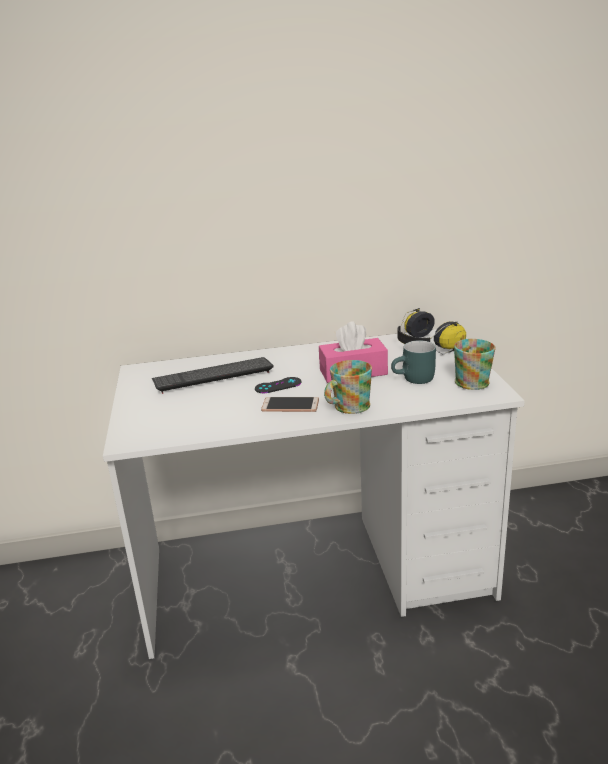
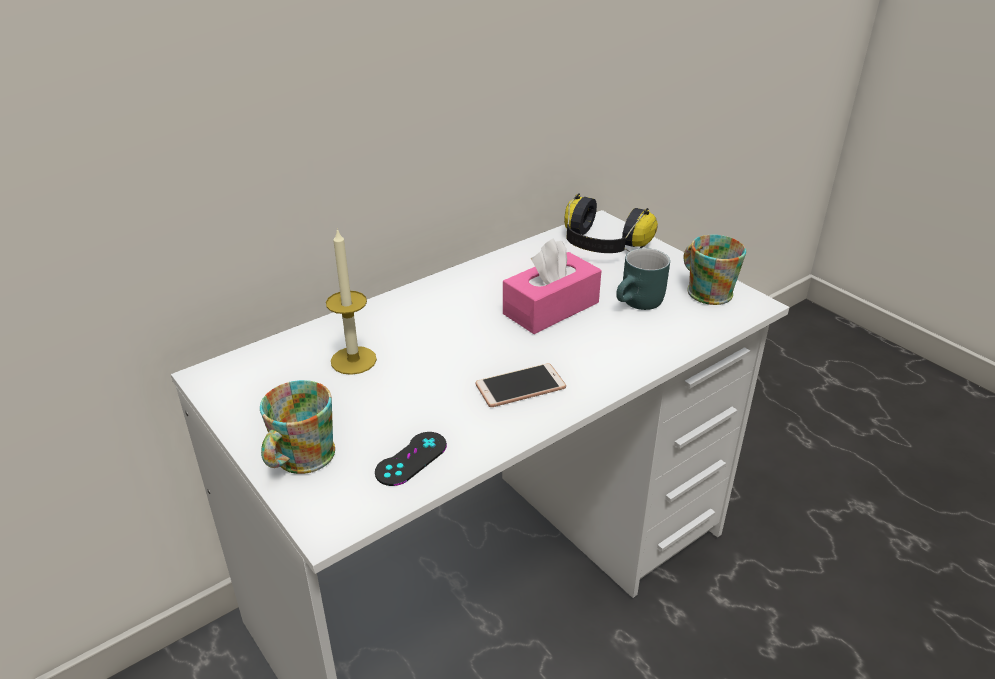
camera: 30 degrees left, 10 degrees up
keyboard [152,357,274,394] -> candle [326,228,377,375]
black game controller [255,377,302,393] -> black game controller moved to [375,432,447,486]
mug [324,360,372,414] -> mug moved to [260,380,335,474]

